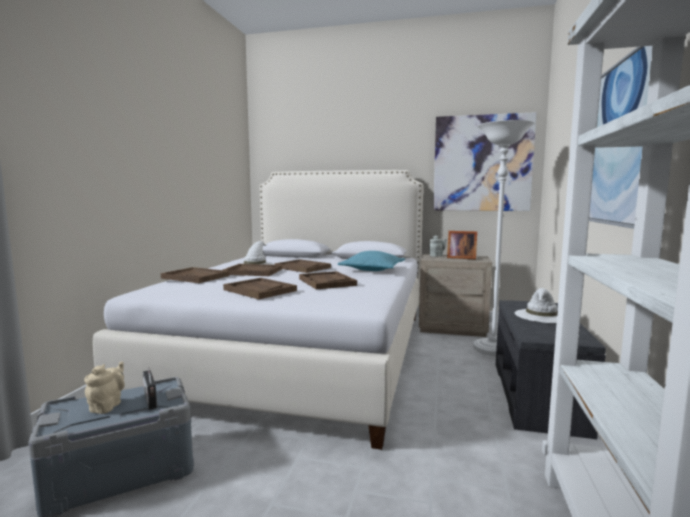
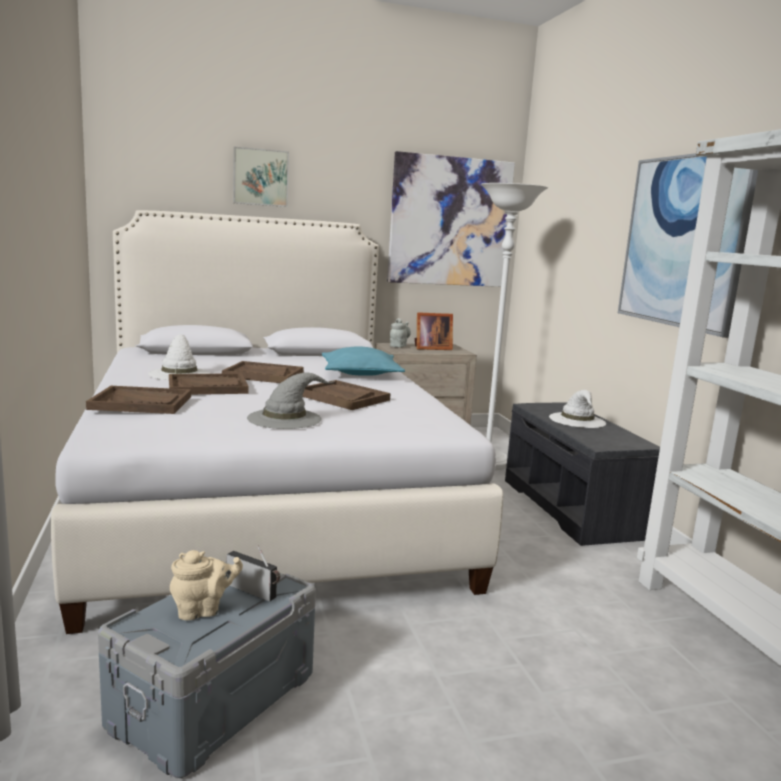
camera: 30 degrees left, 5 degrees up
beige teapot [84,361,125,414] -> beige teapot turned 90 degrees clockwise [170,550,243,620]
brown tray [223,278,297,299] -> grey hat [247,372,335,429]
none -> picture [233,147,289,207]

